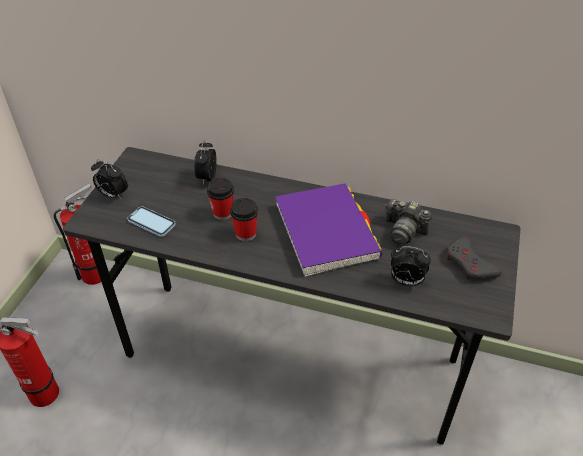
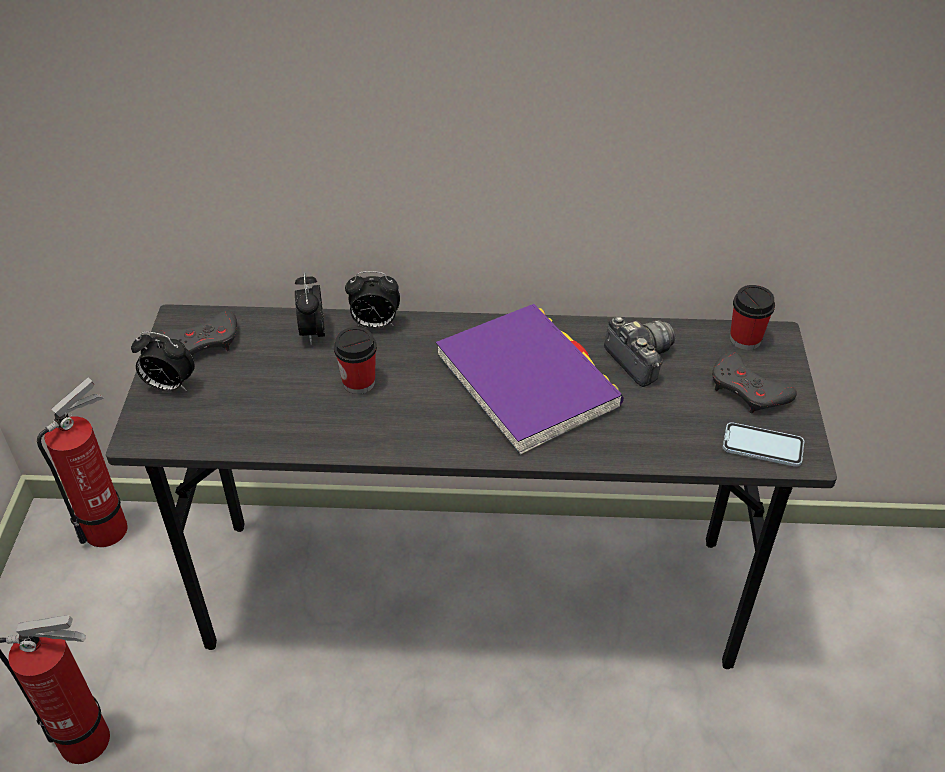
camera: 15 degrees left, 0 degrees up
phone [127,206,176,237] -> phone moved to [723,422,804,467]
cup [230,198,258,241] -> cup moved to [730,285,775,350]
camera [384,199,432,245] -> camera turned 135 degrees counterclockwise [604,316,675,387]
alarm clock [391,246,431,286] -> alarm clock moved to [345,271,400,329]
none -> grey game controller [156,311,237,355]

